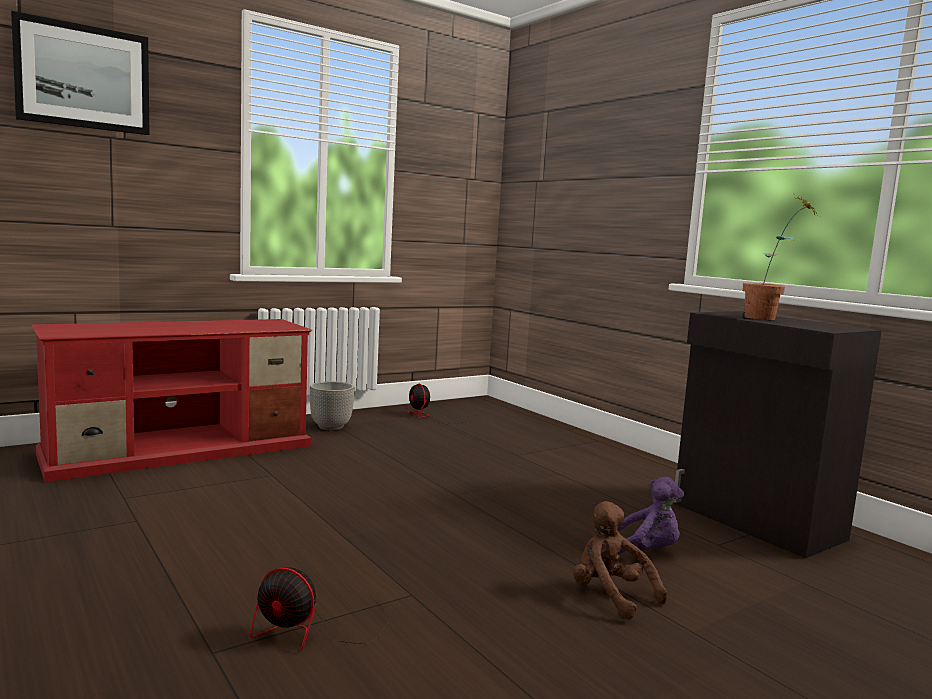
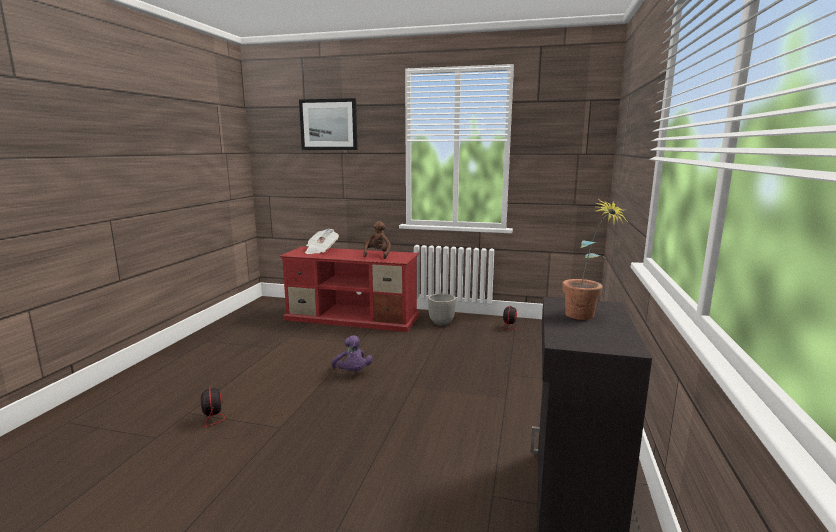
camera: 50 degrees right, 5 degrees up
brown plush toy [573,501,667,620] -> brown plush toy moved to [363,221,391,259]
purple plush toy [617,477,684,554] -> purple plush toy moved to [331,335,373,372]
none -> newspaper [305,229,339,254]

